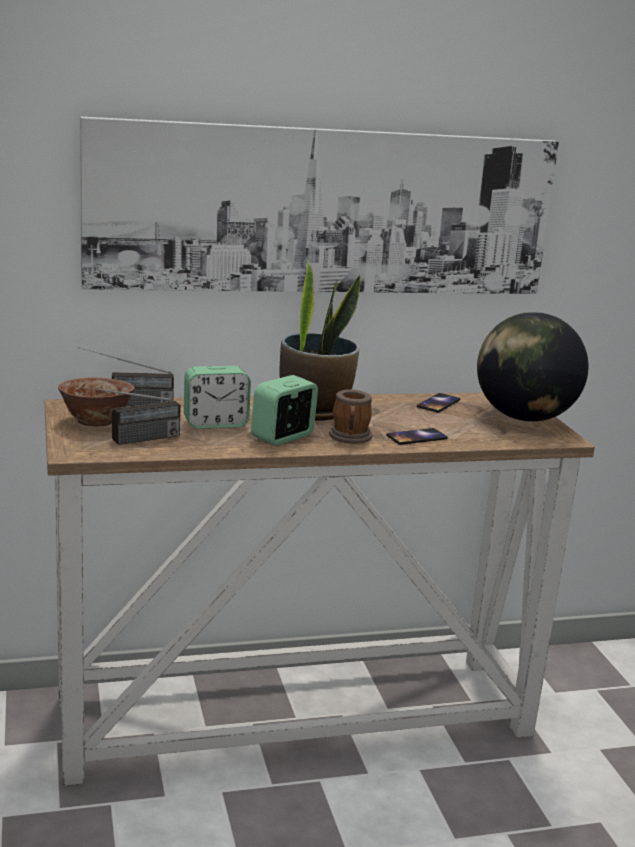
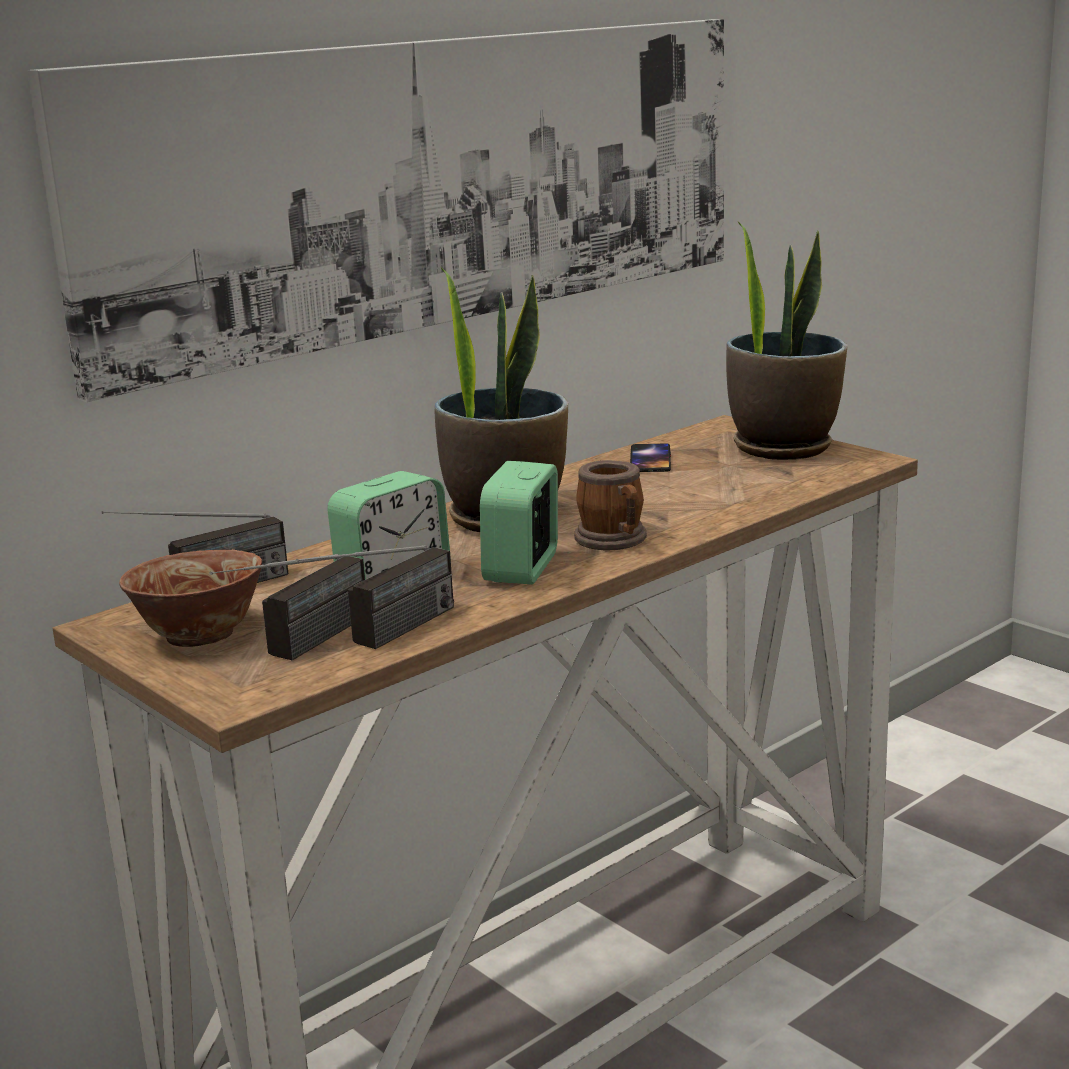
camera: 25 degrees left, 0 degrees up
phone [386,428,448,445] -> none
globe [477,312,589,422] -> potted plant [726,222,847,460]
none -> radio [296,545,454,649]

